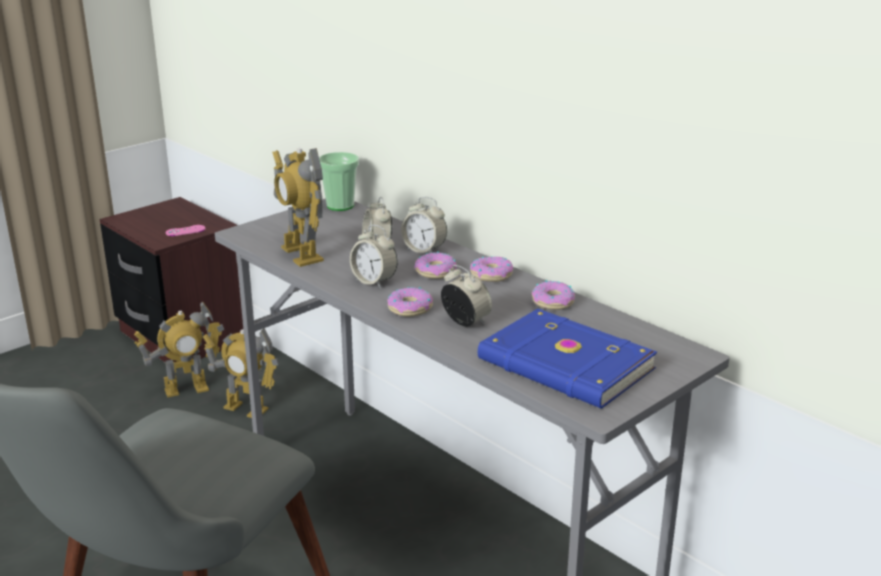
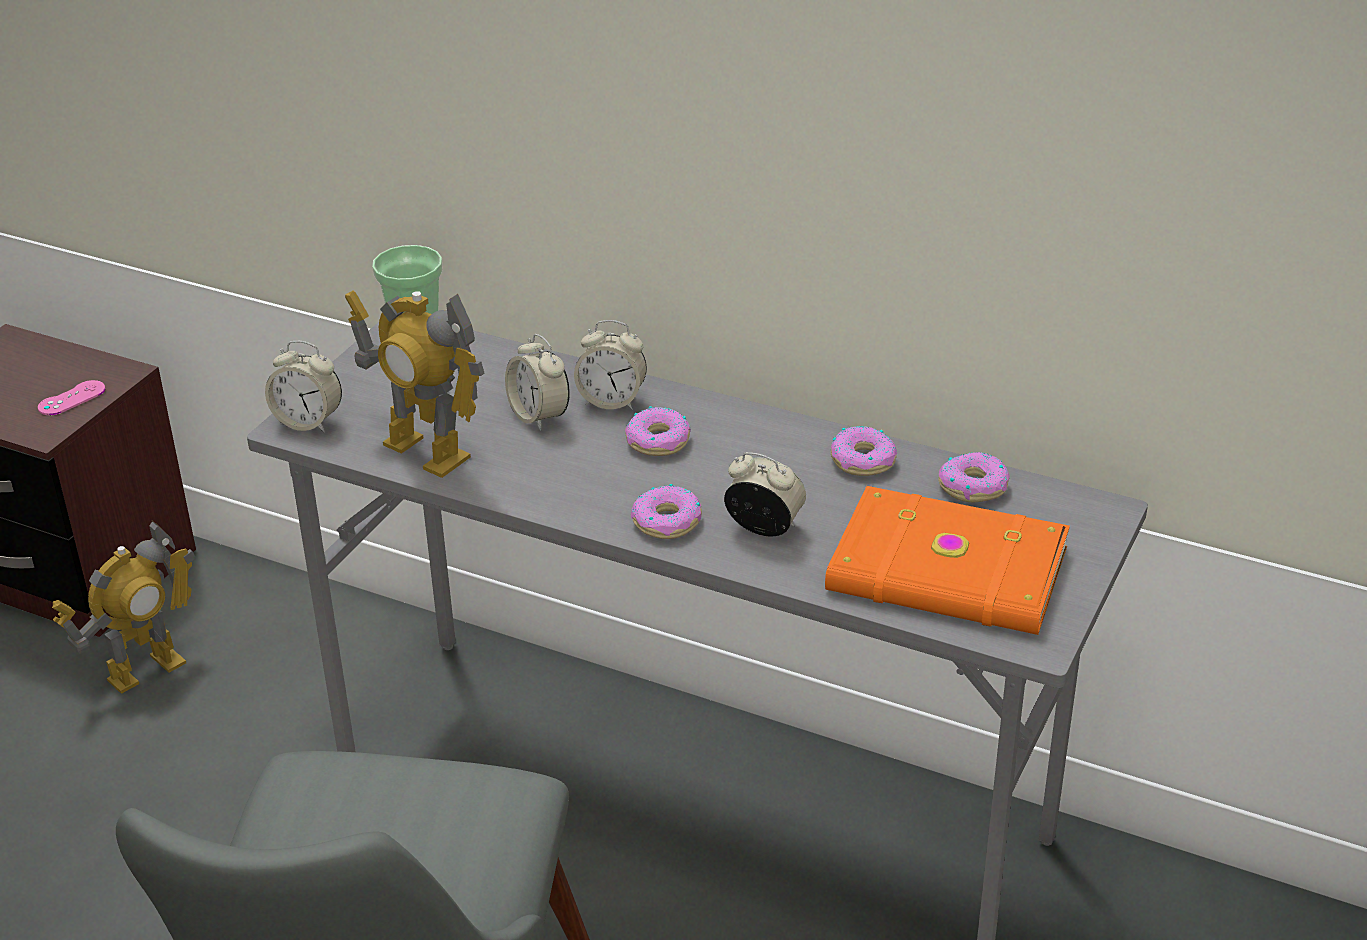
camera: 20 degrees left, 10 degrees up
toy robot [203,328,279,418] -> none
alarm clock [350,225,398,288] -> alarm clock moved to [265,341,342,432]
donut [470,257,513,282] -> donut moved to [938,452,1010,503]
blue book [478,309,657,409] -> orange book [825,486,1070,635]

